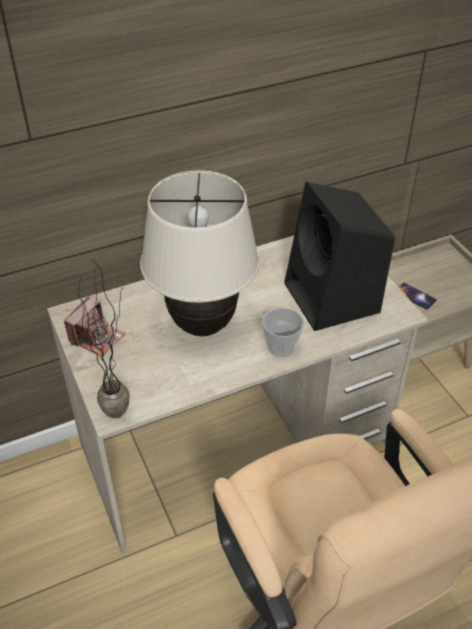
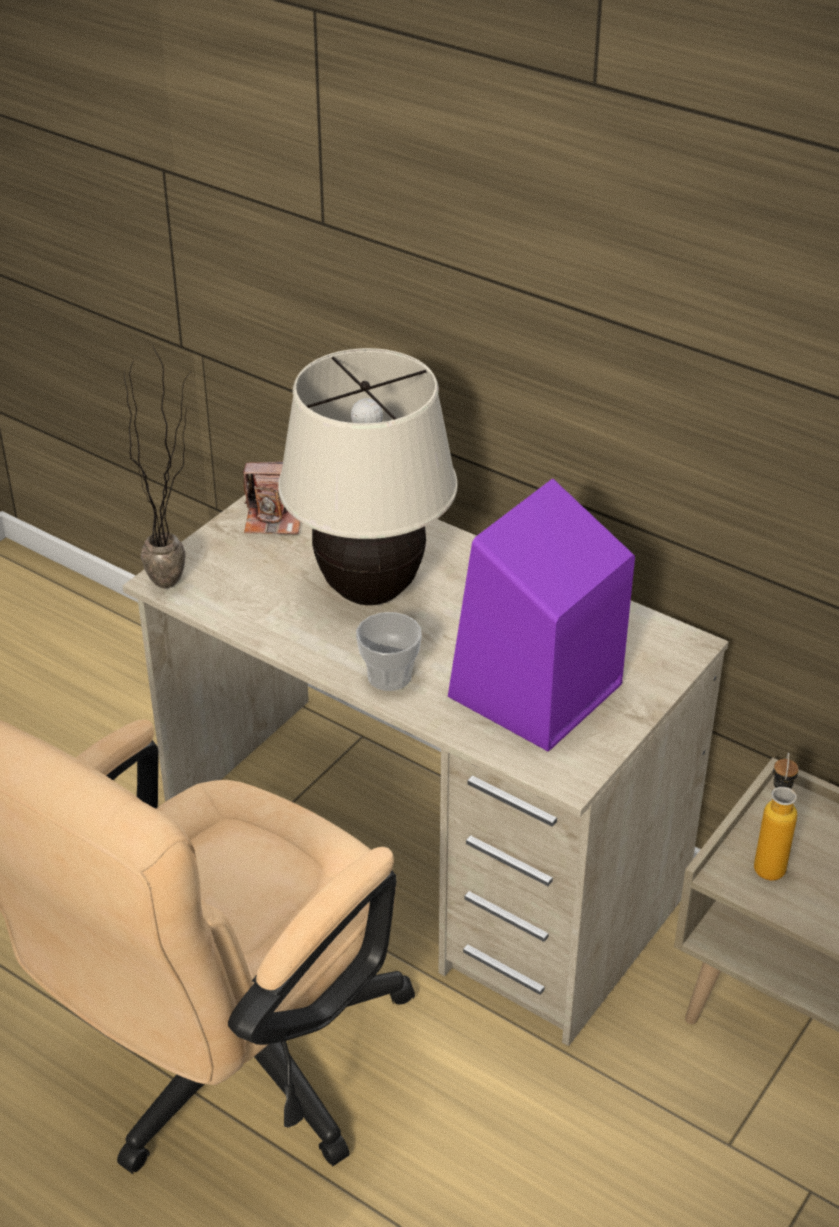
camera: 60 degrees right, 5 degrees down
black speaker [284,182,395,331] -> purple speaker [448,479,635,751]
phone [399,283,436,310] -> bottle [754,752,799,881]

